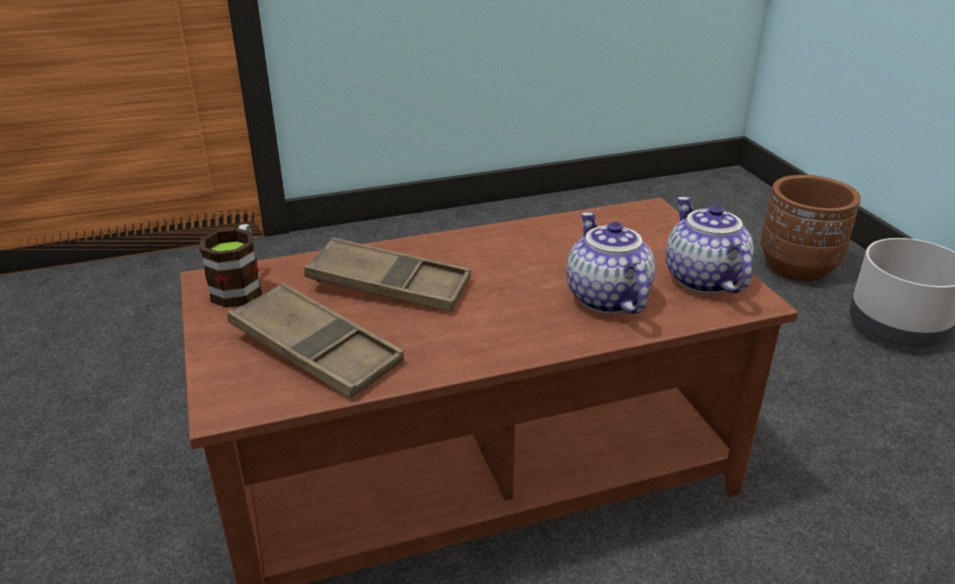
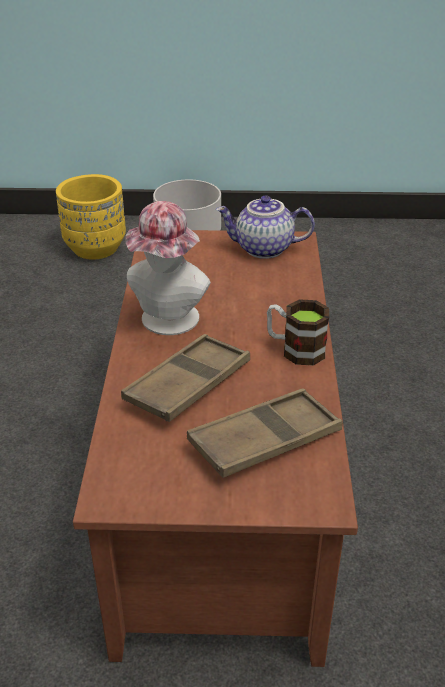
camera: 70 degrees left, 5 degrees up
mug [200,224,262,308] -> mug moved to [267,299,329,366]
teapot [566,212,655,314] -> none
brown planter [761,175,861,281] -> yellow planter [56,174,126,260]
none -> hat [126,201,211,335]

